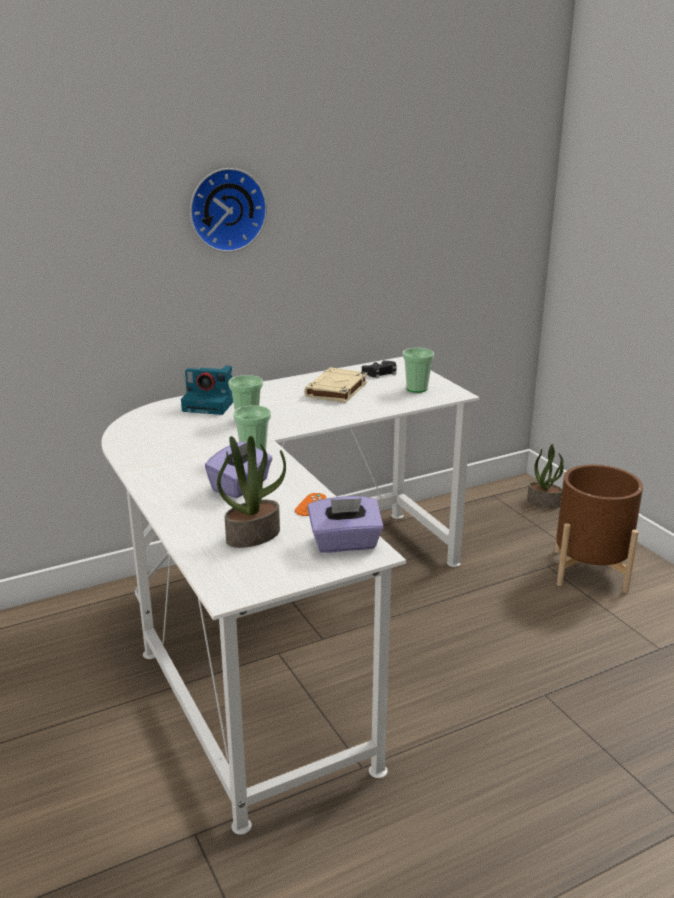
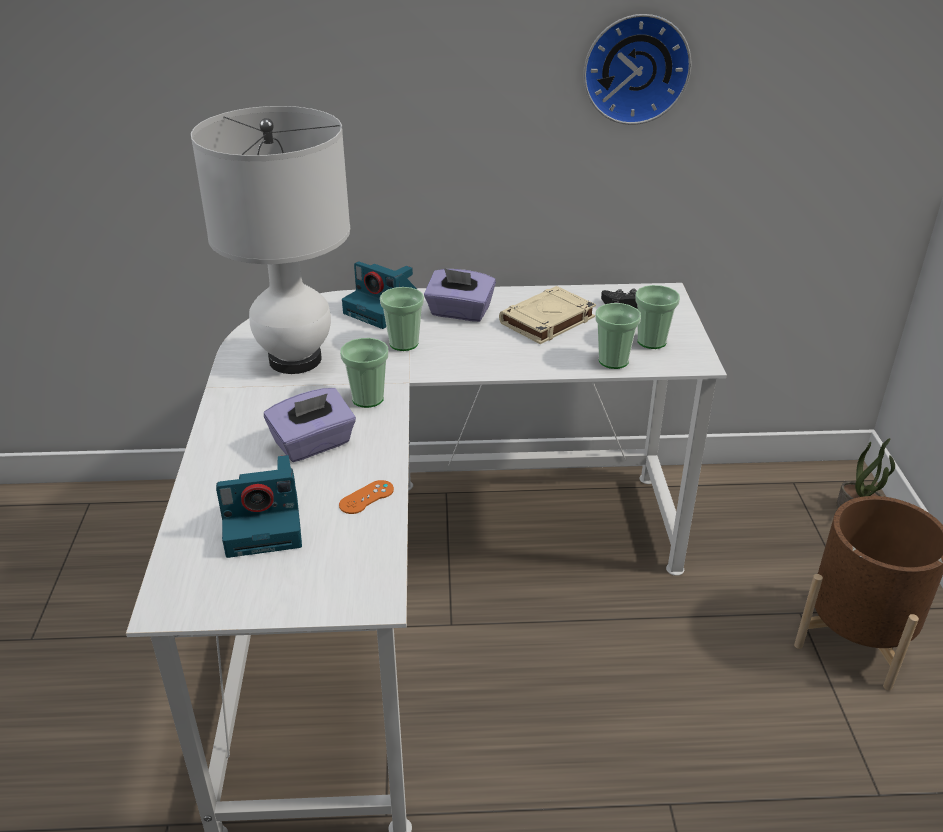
camera: 25 degrees right, 10 degrees up
wall clock [190,168,267,252] -> wall clock moved to [583,14,691,125]
potted plant [217,436,286,548] -> camera [216,455,302,558]
purple tissue box [307,496,384,553] -> purple tissue box moved to [424,268,496,322]
none -> white table lamp [191,106,350,374]
none -> cup [595,303,641,369]

